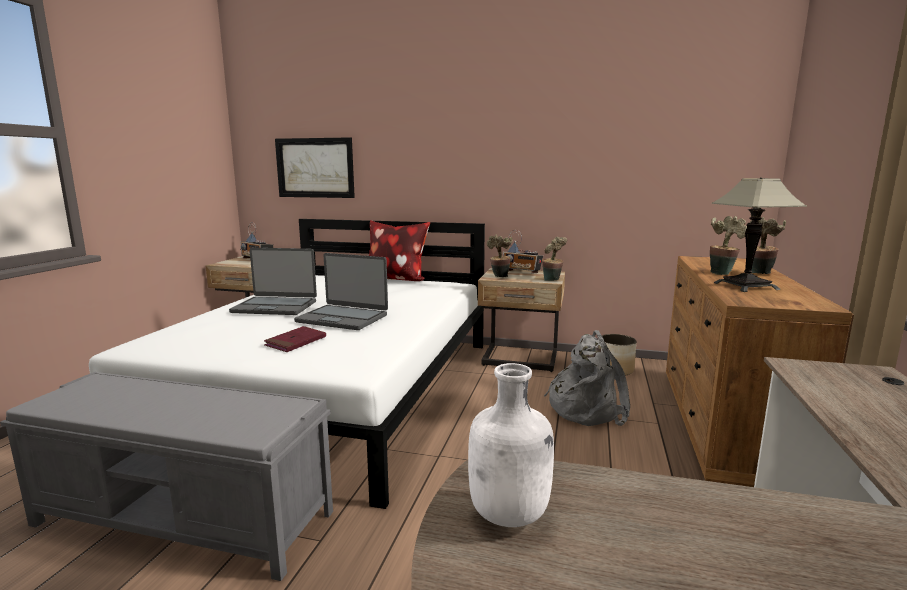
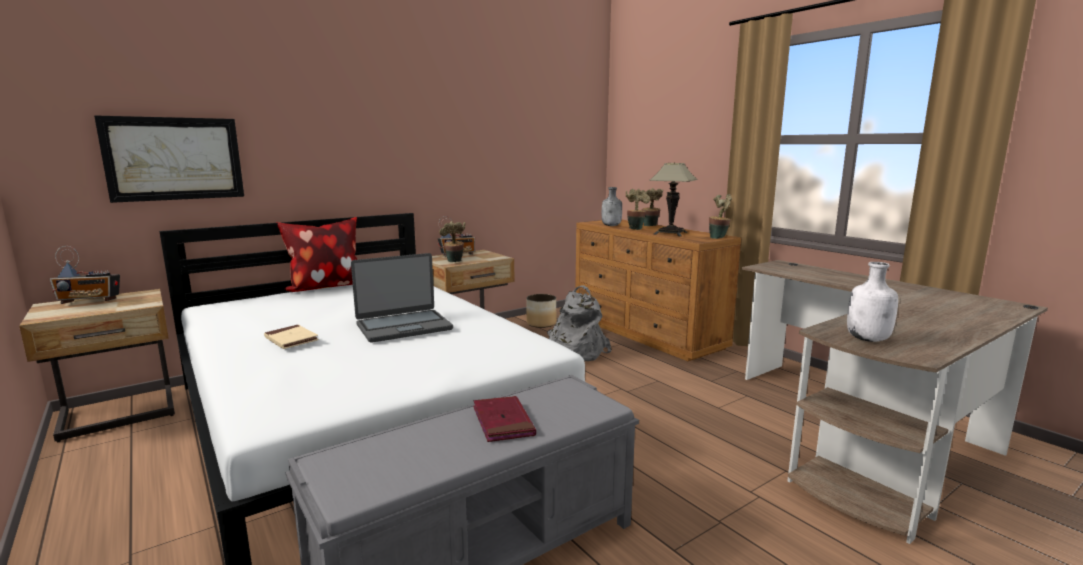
camera: 50 degrees left, 0 degrees up
laptop [229,248,317,315] -> beige book [264,325,319,349]
red book [264,326,326,352] -> red book moved to [473,396,536,442]
potted plant [542,237,567,281] -> potted plant moved to [709,194,732,239]
none -> grey bottle [602,187,622,226]

